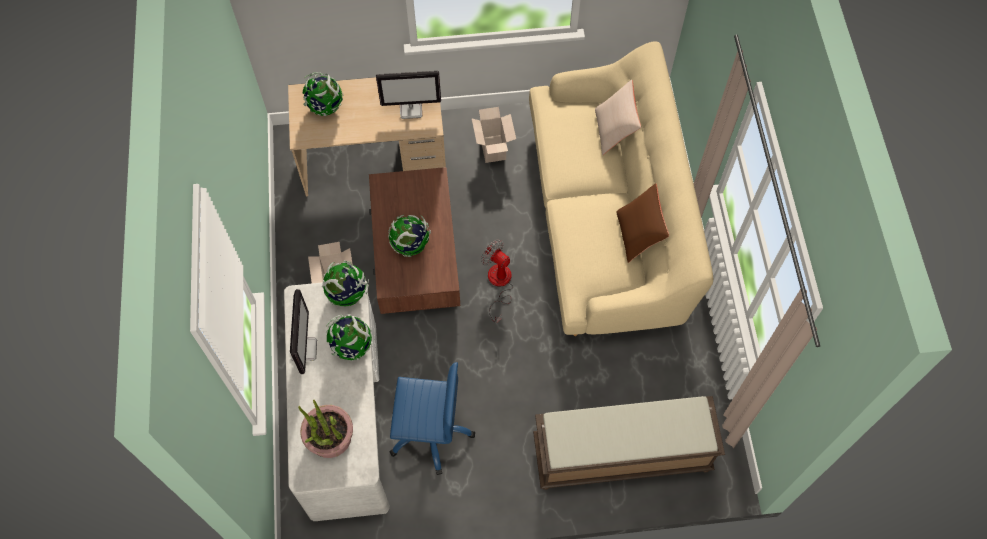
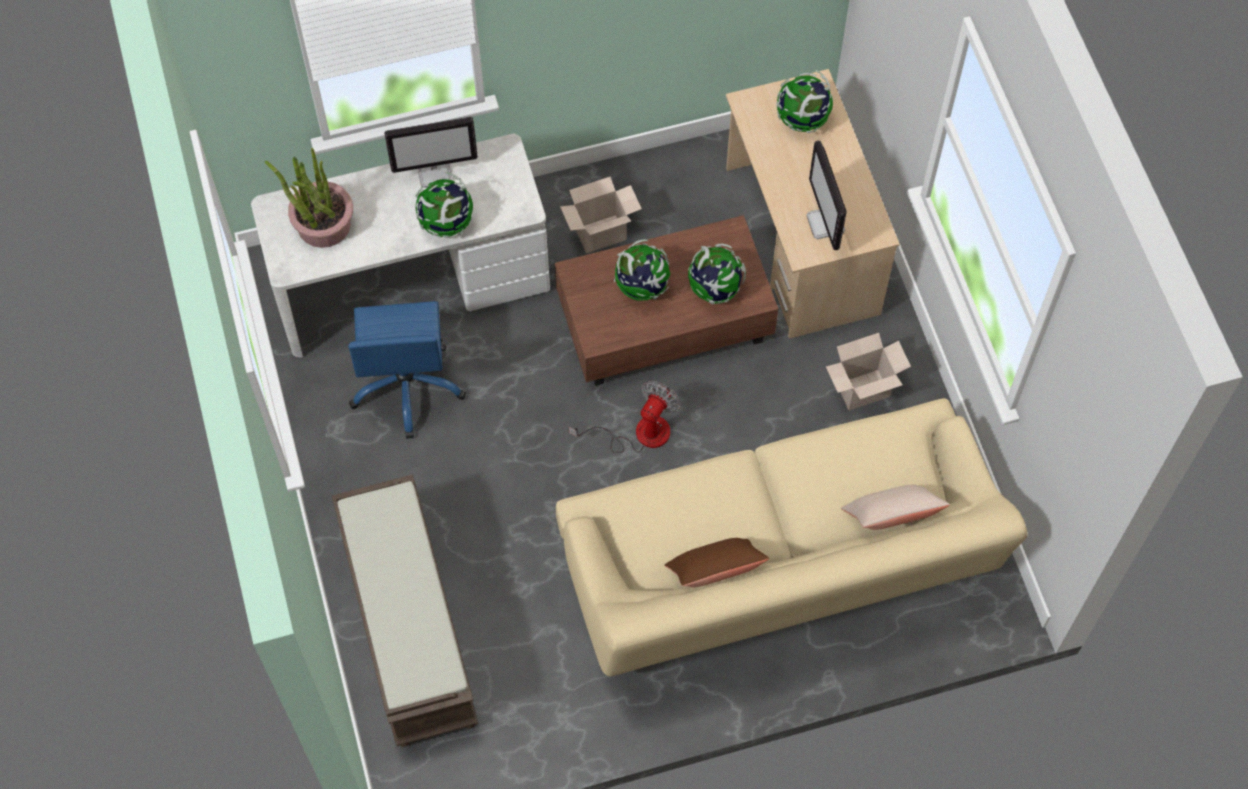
camera: 80 degrees right, 0 degrees up
globe [322,260,369,306] -> globe moved to [688,243,746,304]

